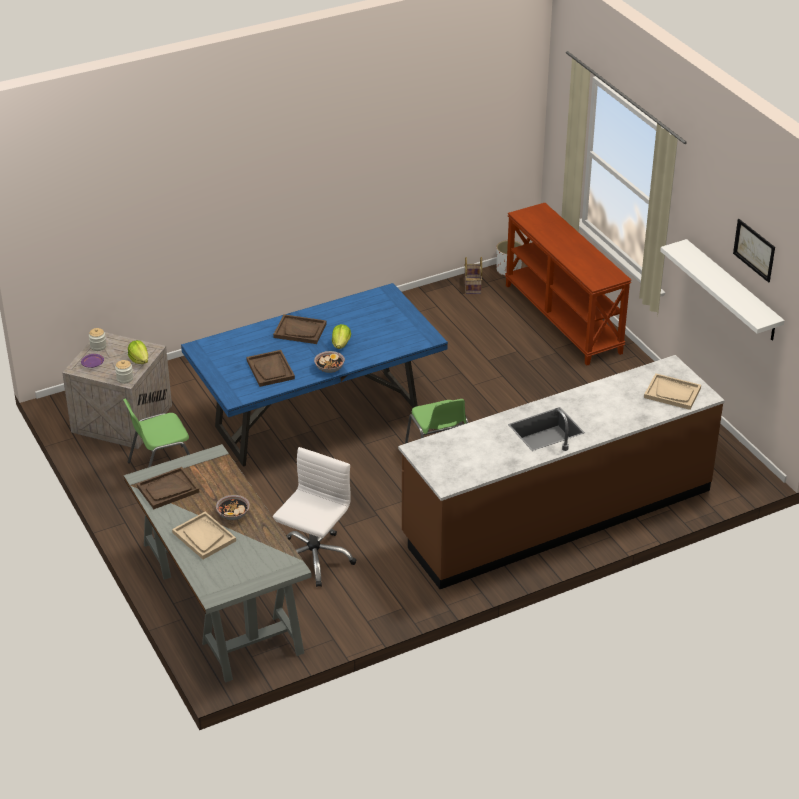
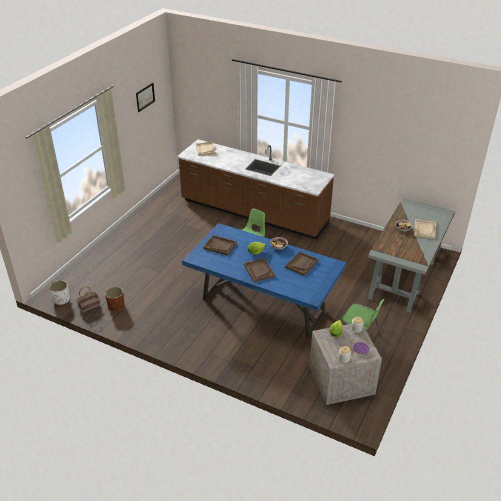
camera: 125 degrees left, 0 degrees up
brown tray [137,467,199,509] -> brown tray moved to [203,235,237,256]
white office chair [273,447,356,587] -> none
brown console table [505,203,631,365] -> none
white shelf [660,239,785,341] -> none
none -> brown planter [105,287,125,311]

